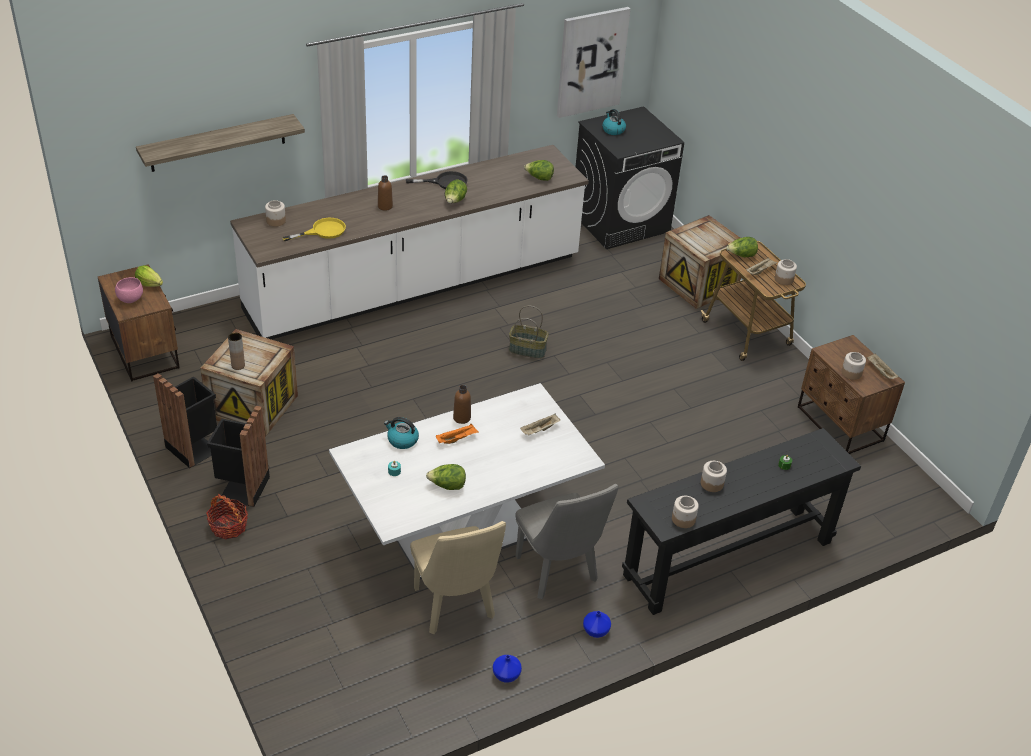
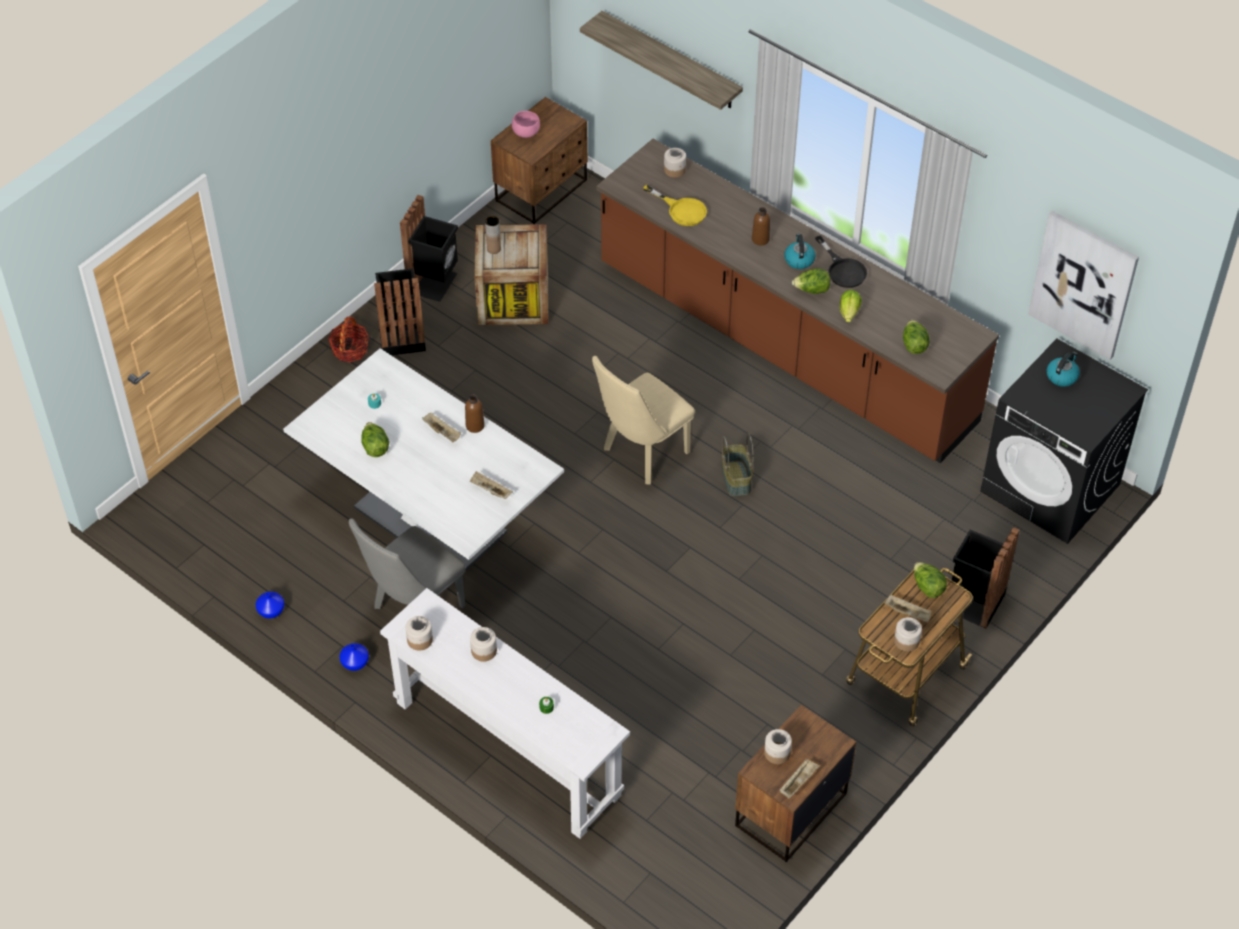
camera: 70 degrees right, 10 degrees up
lettuce [135,265,163,287] -> lettuce moved to [839,290,862,322]
white counter [230,145,589,339] -> brown counter [596,139,999,463]
kettle [384,417,419,449] -> kettle moved to [784,234,815,269]
beige chair [410,521,506,634] -> beige chair moved to [592,356,695,485]
orange tray [436,424,479,444] -> beige tray [422,413,461,442]
black console table [622,428,861,615] -> white console table [380,588,630,839]
crate [659,215,741,309] -> black trash can [952,527,1020,628]

